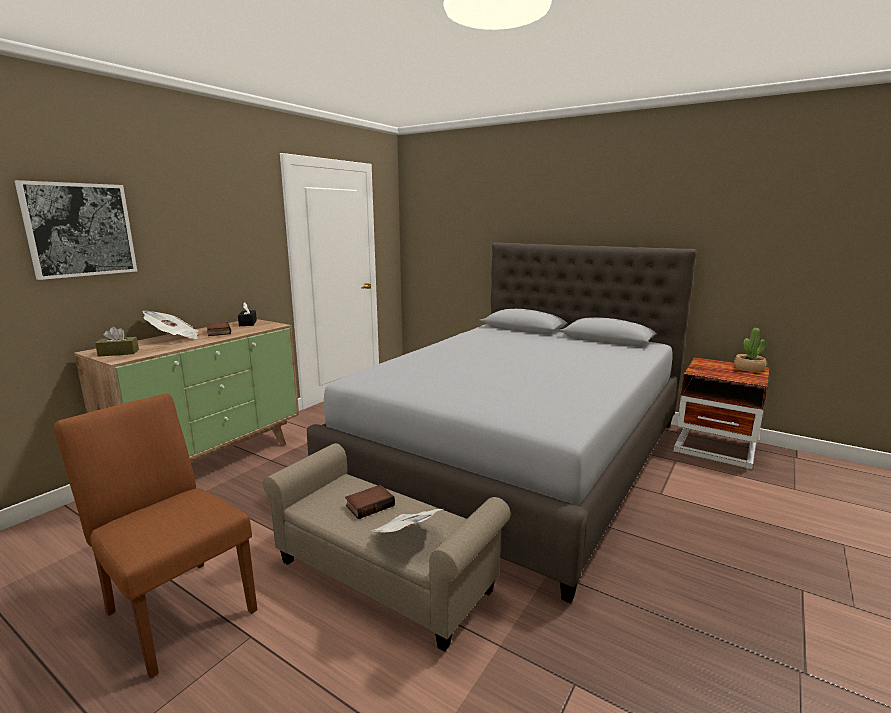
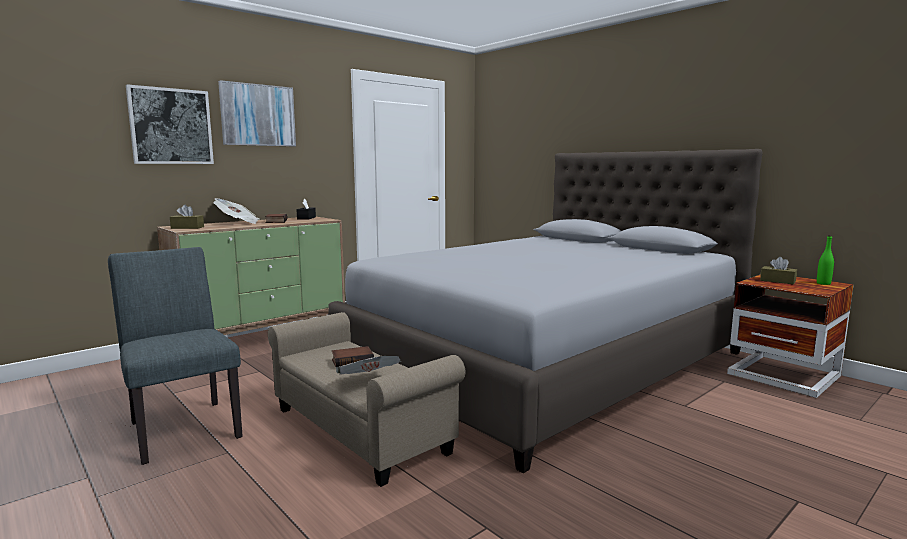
camera: 15 degrees right, 5 degrees down
brown chair [54,393,257,679] -> grey chair [108,247,243,465]
potted plant [734,328,767,372] -> green bottle [817,235,834,285]
none -> picture [218,80,296,146]
none -> brown tissue box [760,257,797,284]

